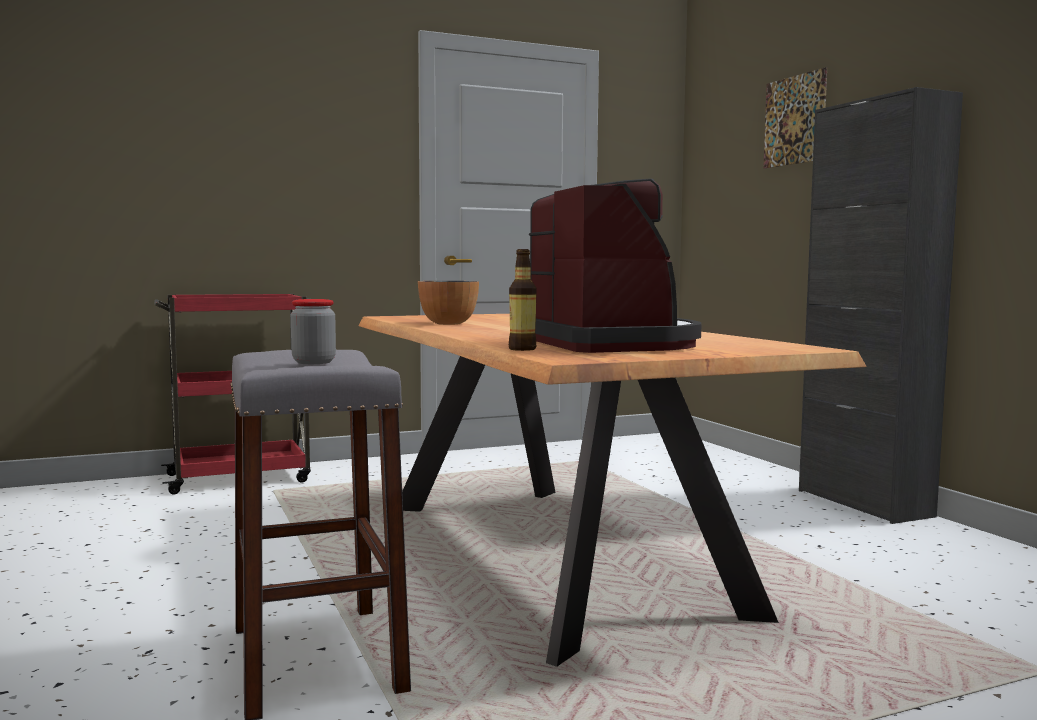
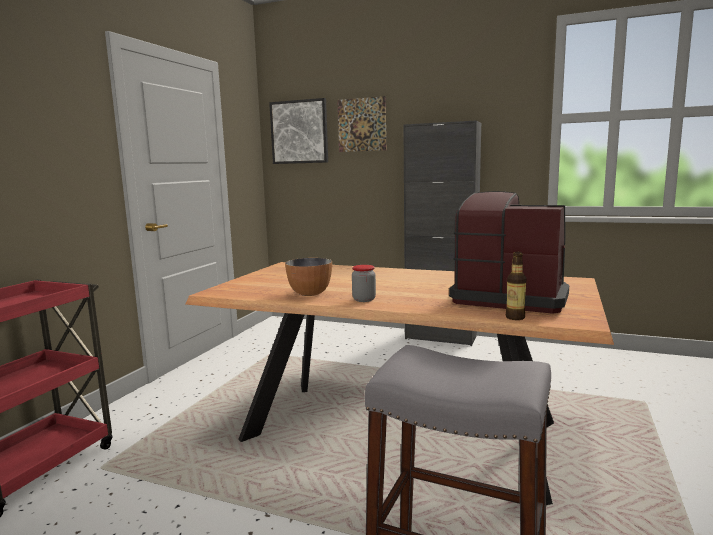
camera: 45 degrees left, 5 degrees up
jar [291,299,336,364] -> jar moved to [352,265,376,302]
none -> picture [269,98,328,164]

